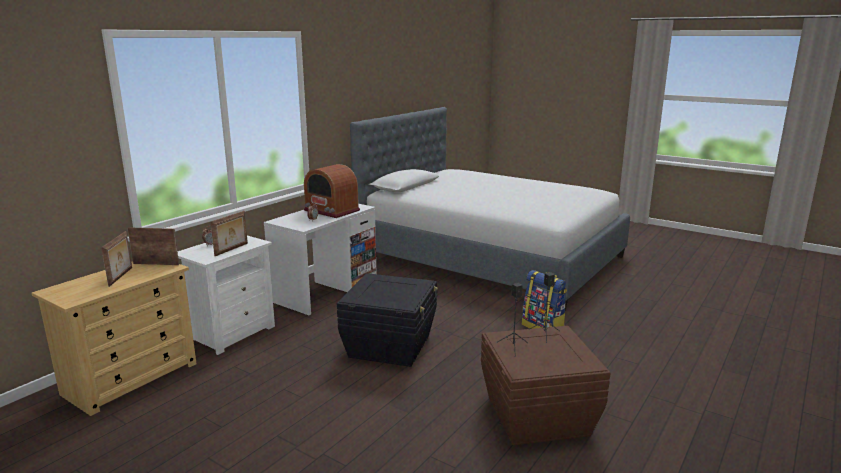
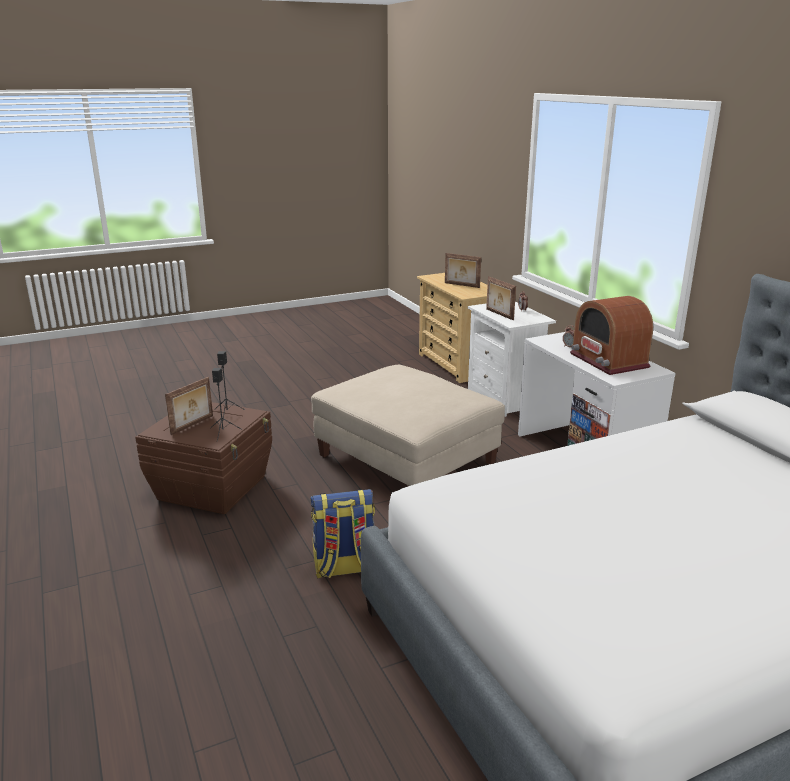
camera: 120 degrees right, 5 degrees up
picture frame [128,227,179,265] -> picture frame moved to [165,377,213,435]
radio [304,164,360,218] -> radio turned 90 degrees counterclockwise [570,296,653,375]
black storage box [337,273,438,367] -> beige ottoman [311,365,505,487]

